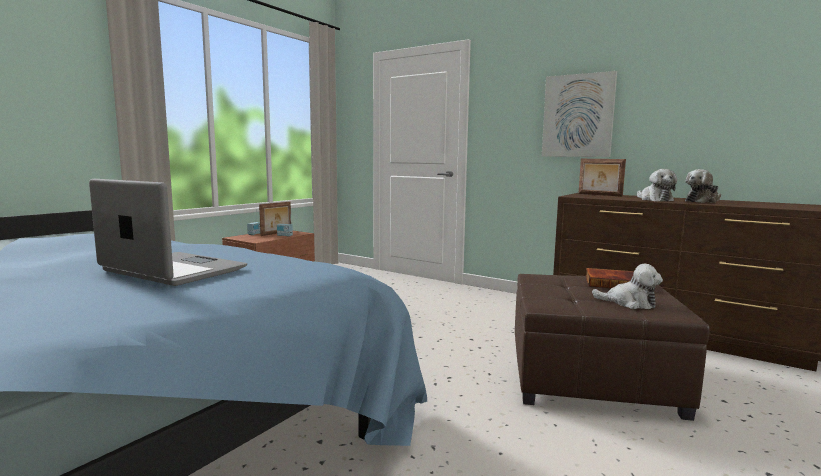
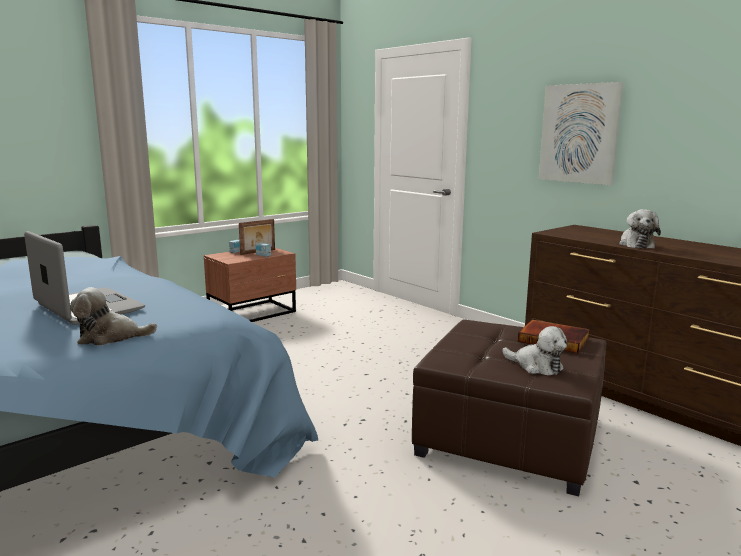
camera: 15 degrees right, 5 degrees up
picture frame [578,159,626,197] -> none
plush toy [685,169,721,203] -> plush toy moved to [70,287,157,346]

